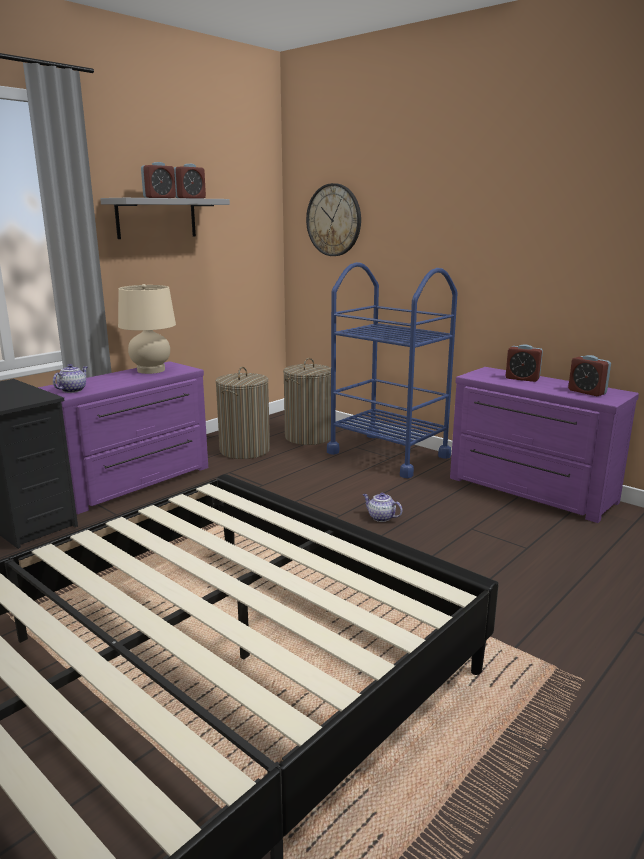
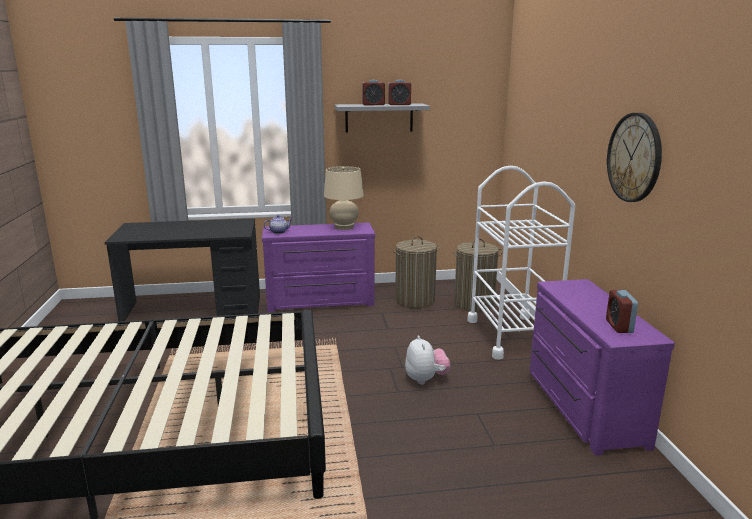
camera: 40 degrees right, 0 degrees up
wall clock [306,183,361,256] -> wall clock moved to [607,113,662,202]
blue cart [327,262,458,478] -> white cart [467,166,575,360]
teapot [363,493,403,522] -> plush toy [405,336,451,384]
alarm clock [505,344,543,382] -> none

